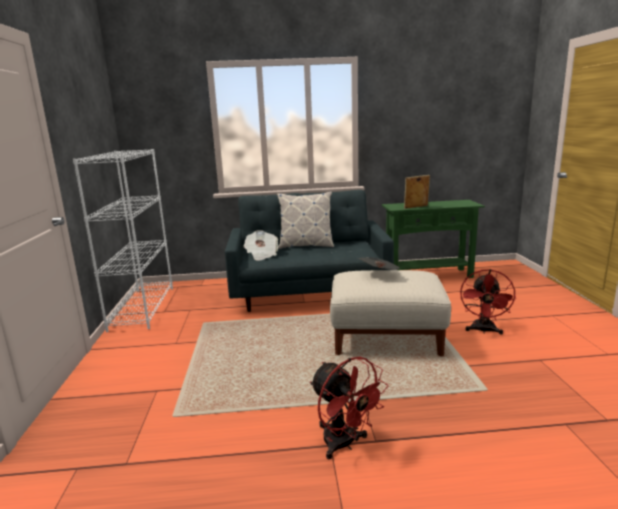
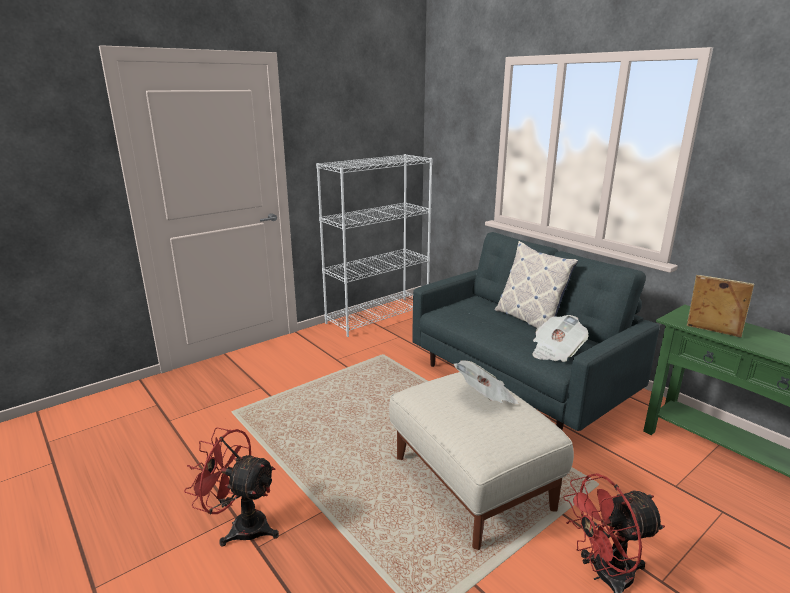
camera: 55 degrees right, 5 degrees up
newspaper [244,230,278,261] -> newspaper moved to [532,315,588,362]
red fan [310,357,388,459] -> red fan turned 90 degrees clockwise [184,427,279,547]

